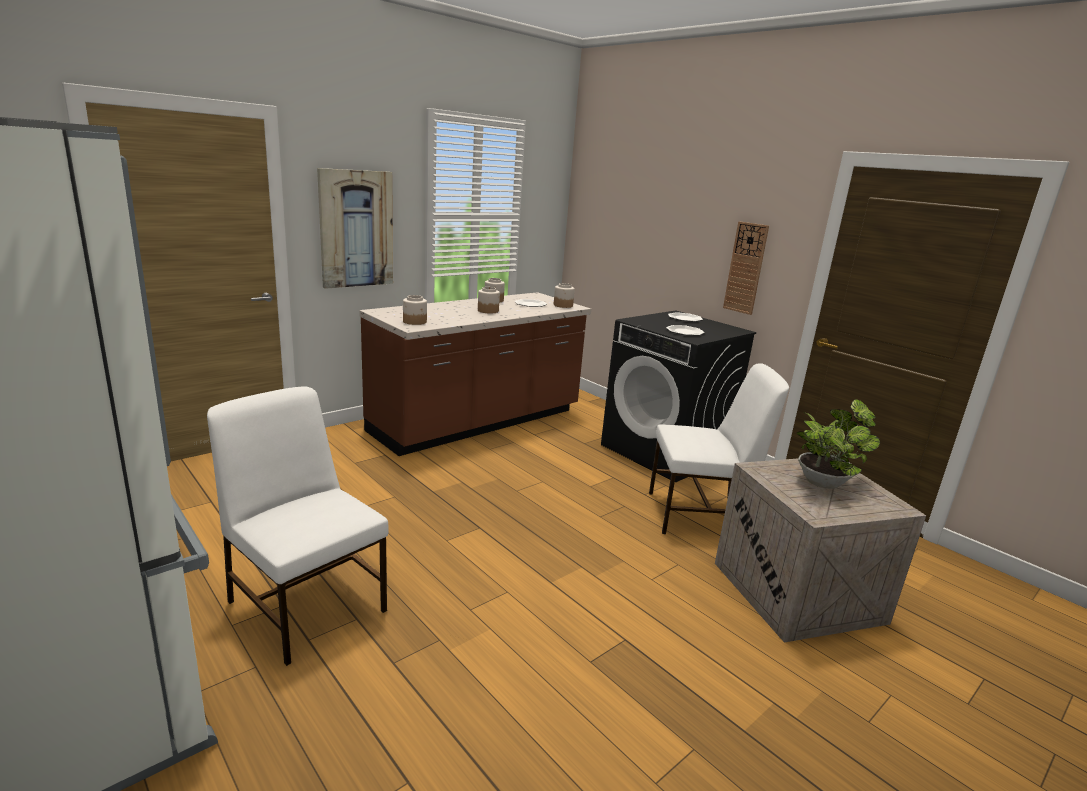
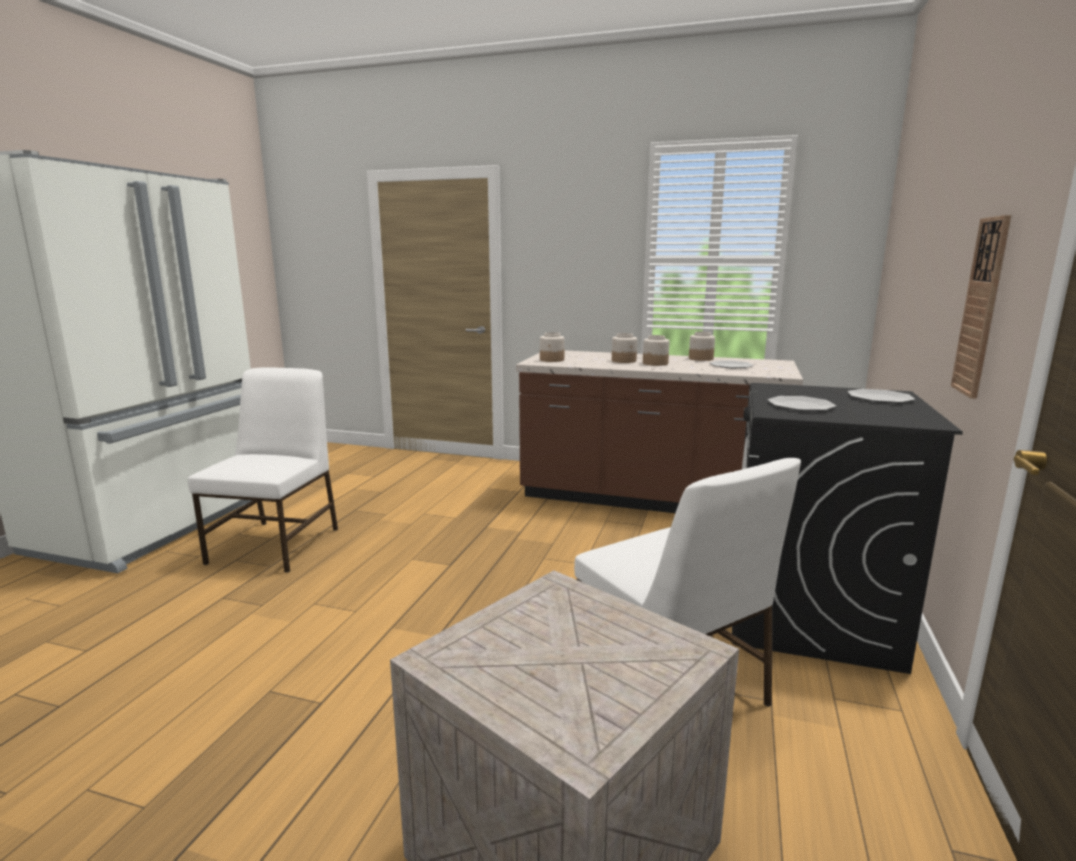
camera: 60 degrees right, 5 degrees down
picture [317,168,393,289] -> none
jar [554,283,575,308] -> jar moved to [612,333,637,363]
potted plant [797,399,880,489] -> none

